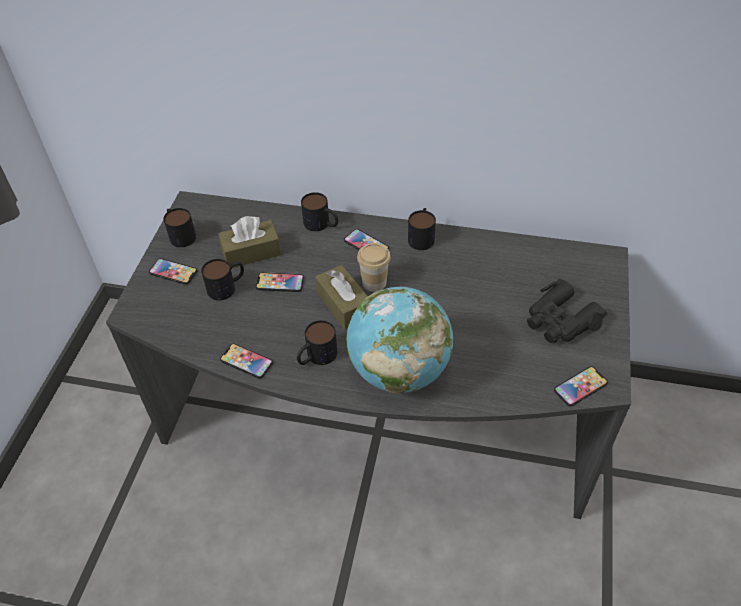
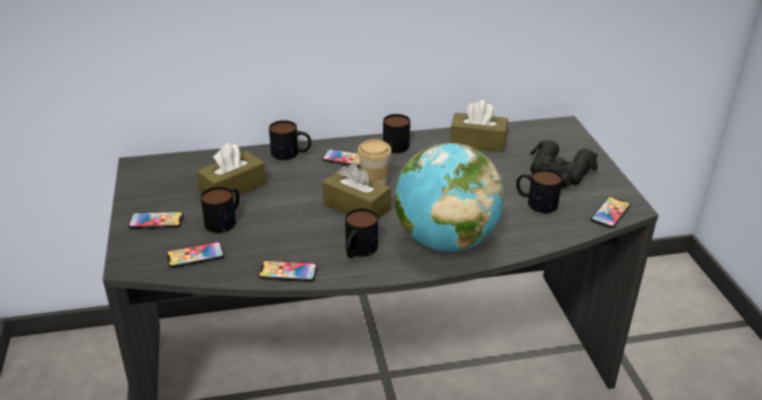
camera: 25 degrees left, 15 degrees down
mug [163,208,196,247] -> mug moved to [516,169,562,213]
phone [256,272,304,292] -> phone moved to [167,242,224,268]
none -> brown tissue box [450,100,508,152]

